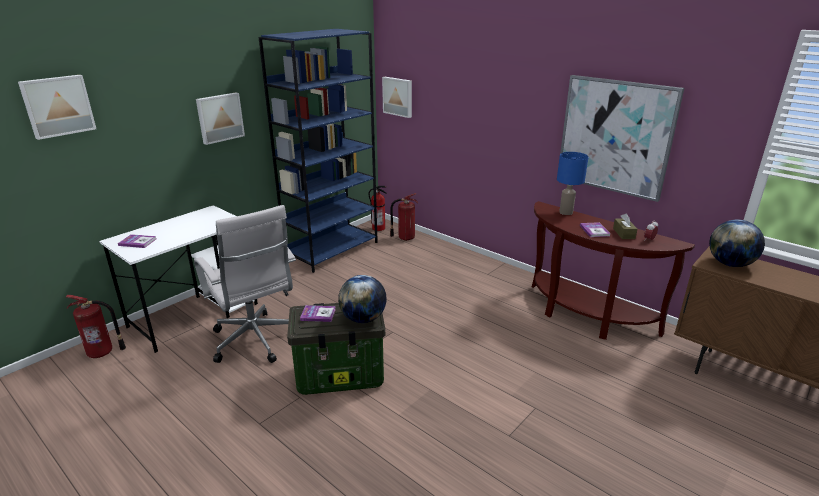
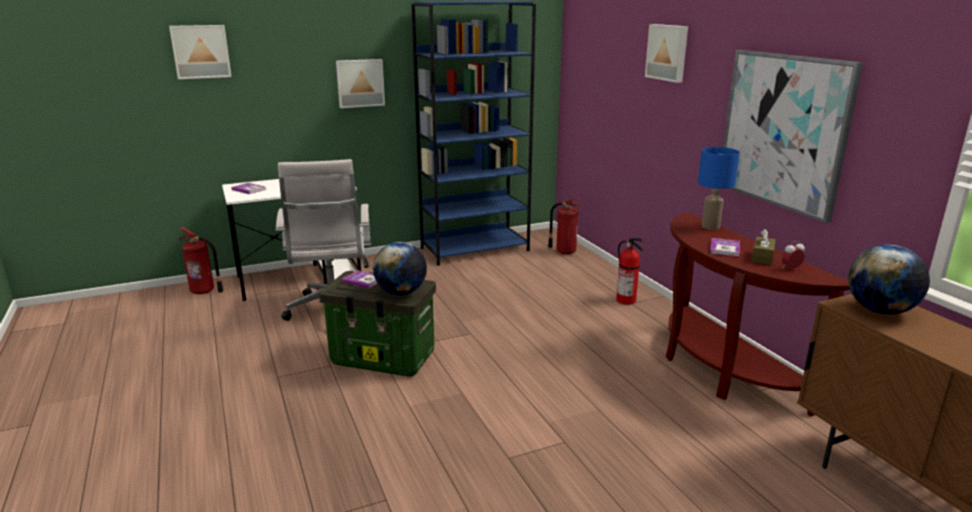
camera: 25 degrees right, 5 degrees down
fire extinguisher [369,186,387,231] -> fire extinguisher moved to [616,238,644,305]
picture [382,77,412,118] -> picture moved to [645,24,688,83]

